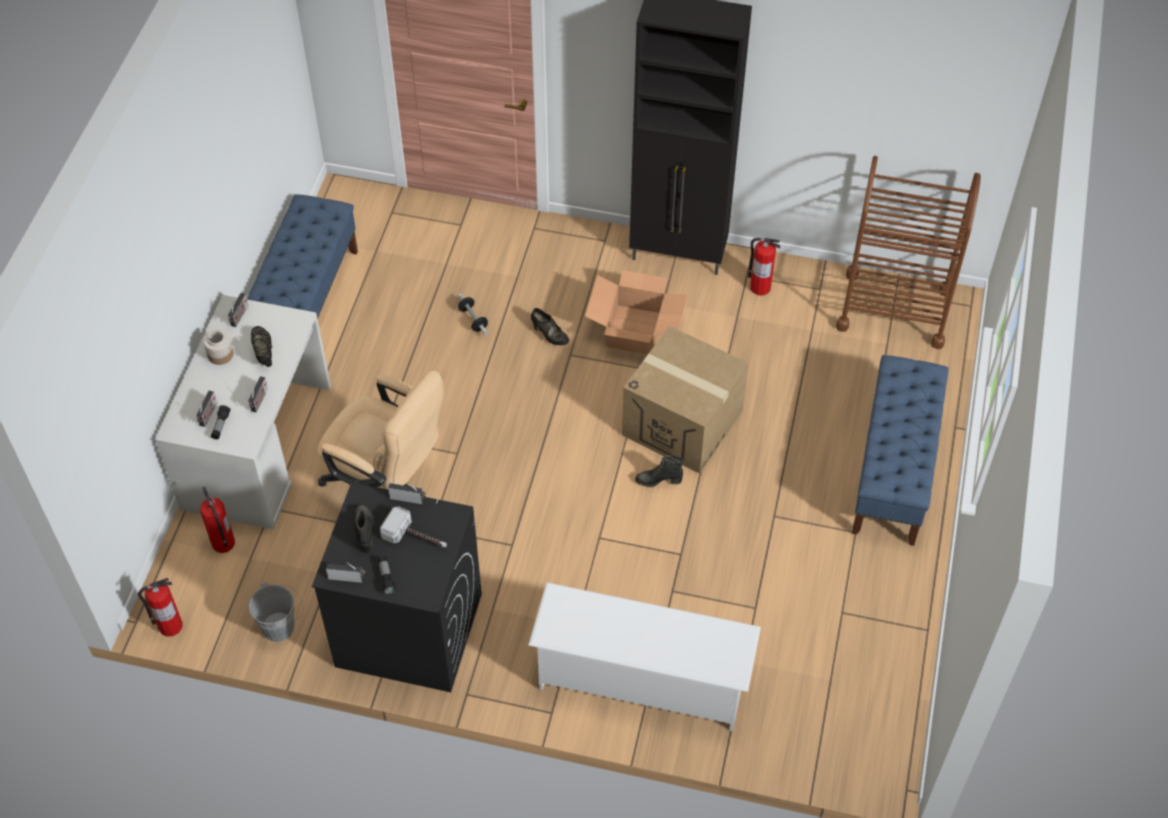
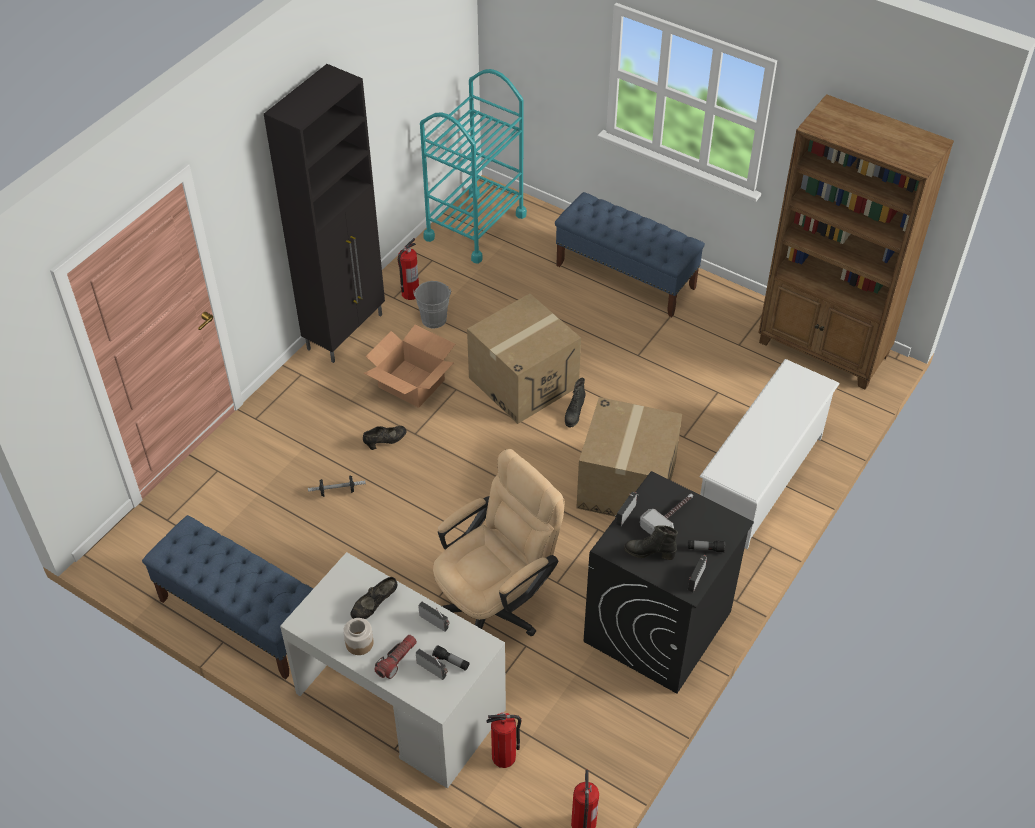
camera: 70 degrees left, 5 degrees down
radio [228,293,249,327] -> none
grey bucket [249,582,304,642] -> grey bucket moved to [413,281,451,329]
black shoe [251,326,272,367] -> black shoe turned 45 degrees counterclockwise [351,577,397,619]
brown cart [836,156,981,349] -> turquoise cart [420,69,527,264]
none -> flashlight [374,635,417,679]
none -> cardboard box [576,397,682,517]
none -> brown bookcase [758,94,954,389]

